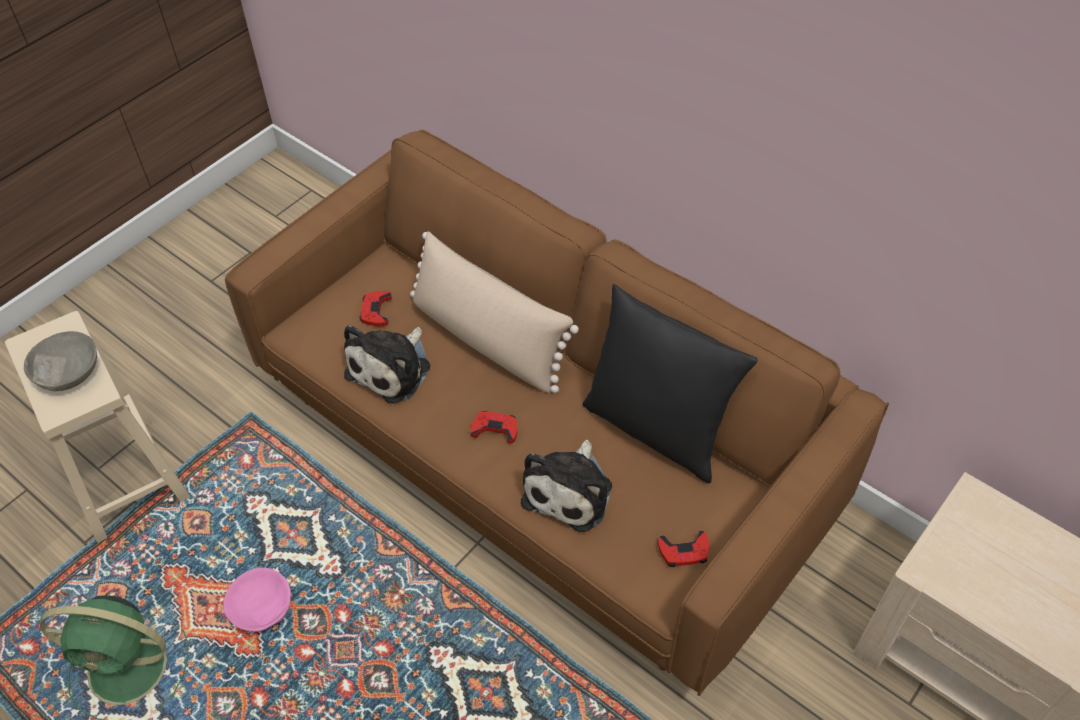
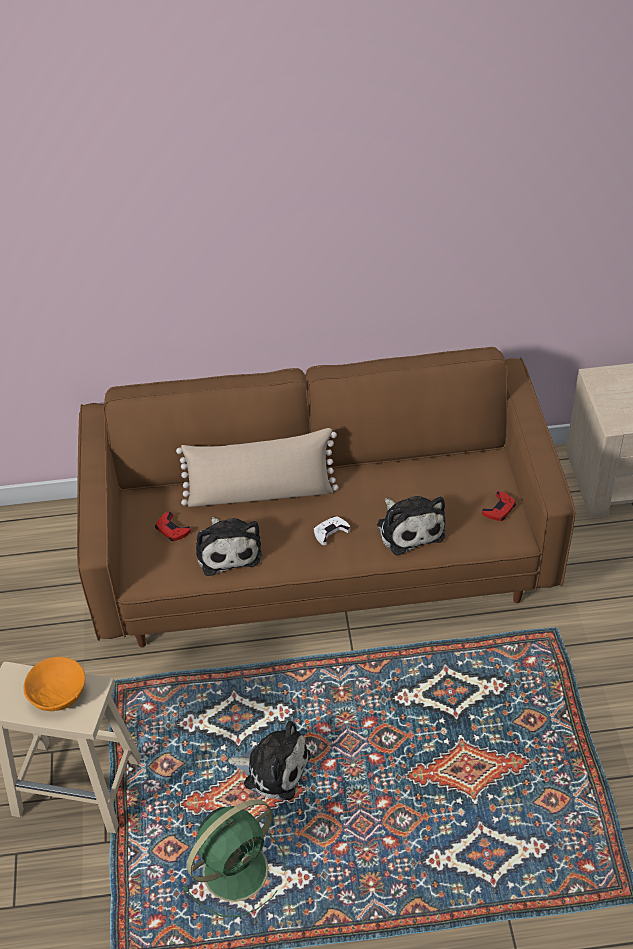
camera: 45 degrees left, 5 degrees down
grey bowl [24,331,97,391] -> orange bowl [24,657,85,711]
pink bowl [223,568,291,632] -> plush toy [227,720,311,800]
red game controller [471,411,517,444] -> white game controller [313,516,350,545]
black pillow [582,284,758,483] -> none

